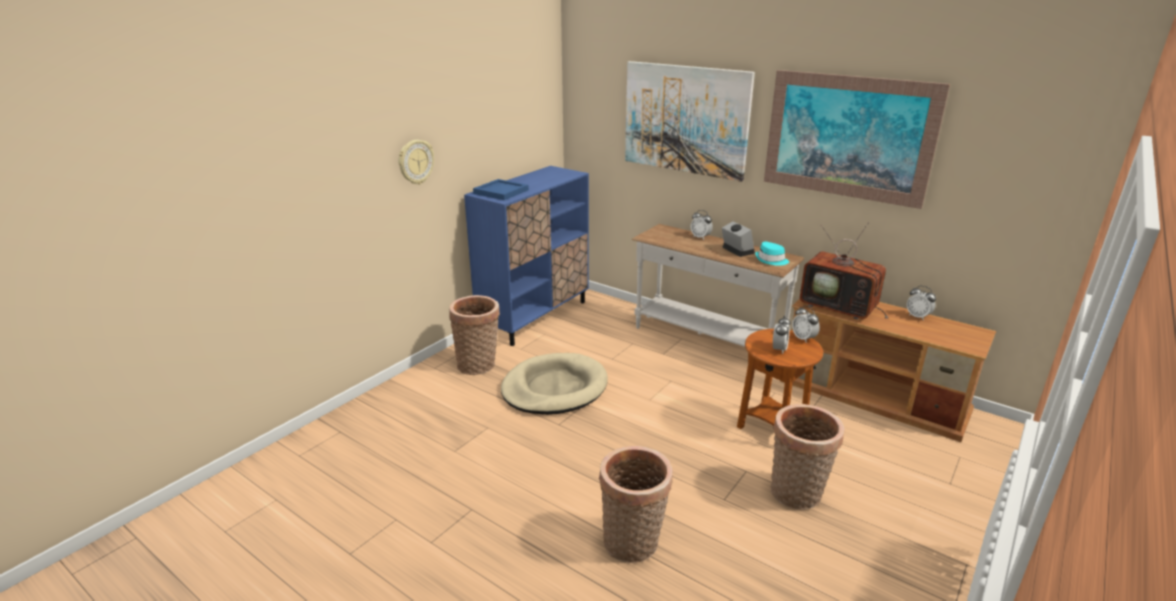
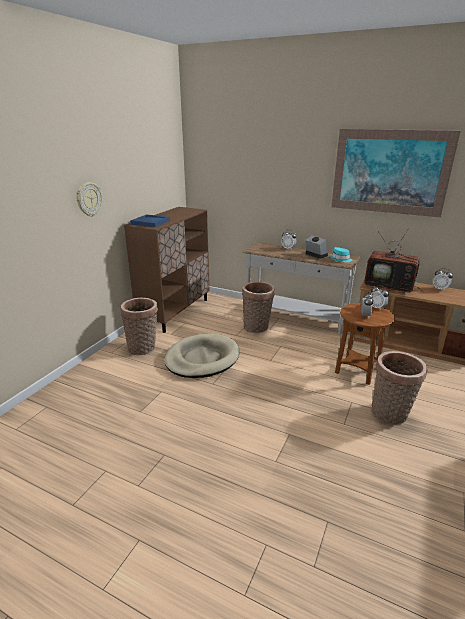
camera: 10 degrees left, 0 degrees up
blue cabinet [464,166,589,346] -> brown cabinet [124,207,209,333]
basket [599,446,673,563] -> basket moved to [242,281,275,333]
picture [625,61,755,182] -> none

